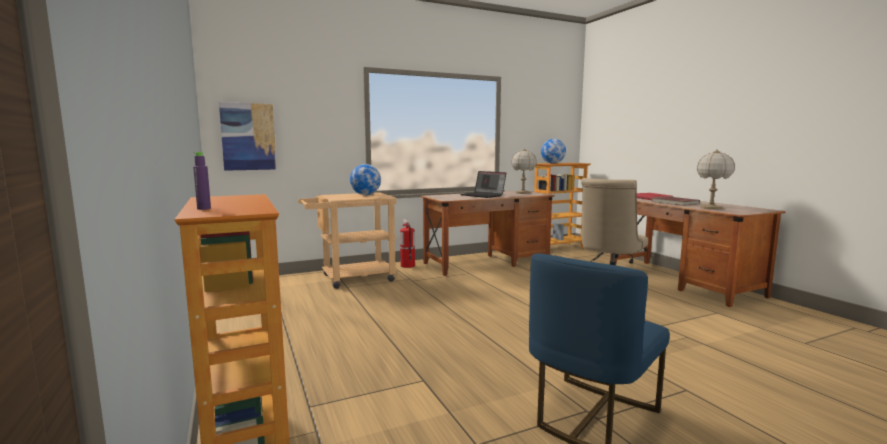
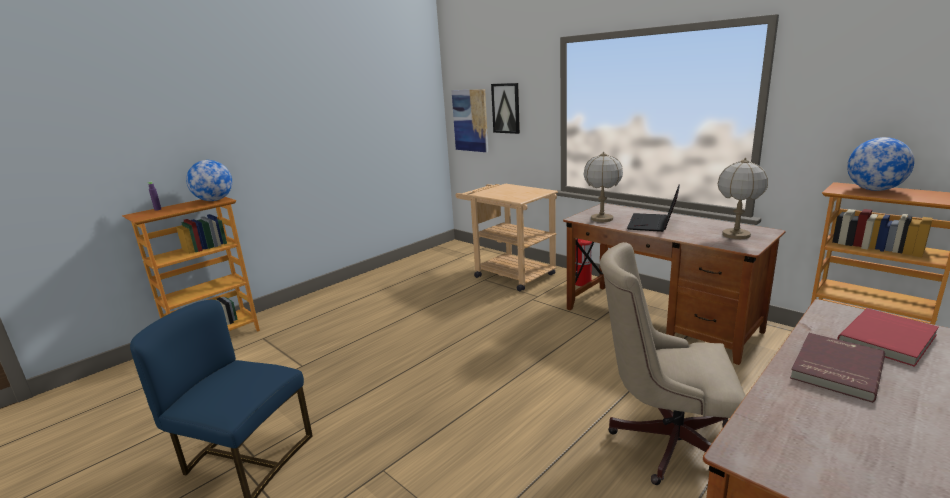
camera: 70 degrees right, 10 degrees up
globe [350,164,381,195] -> globe moved to [186,160,232,201]
table lamp [696,149,735,210] -> table lamp moved to [583,152,623,222]
none -> picture [491,83,520,134]

